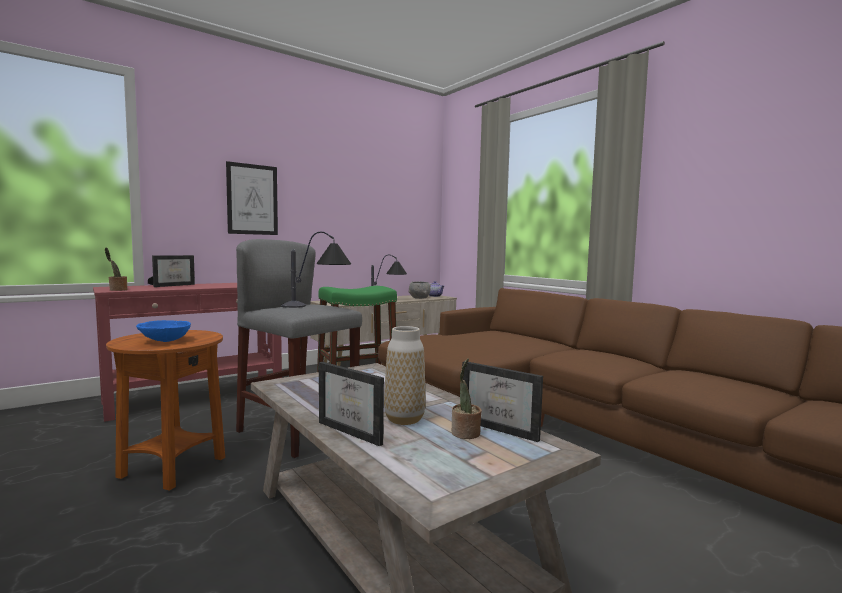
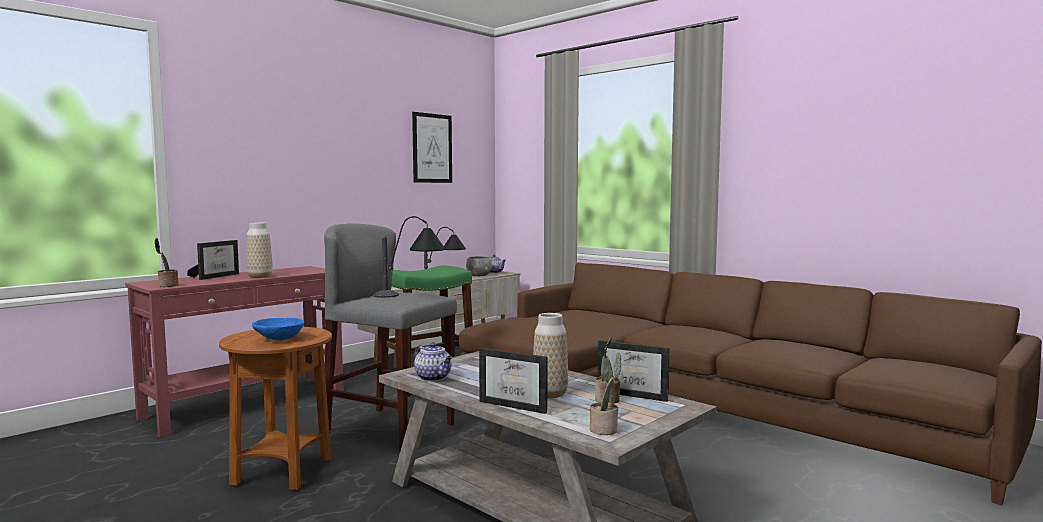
camera: 10 degrees left, 0 degrees up
picture [226,161,278,235] -> picture moved to [412,112,452,183]
none -> vase [246,222,273,278]
none -> teapot [414,342,452,381]
none -> potted plant [590,353,621,435]

